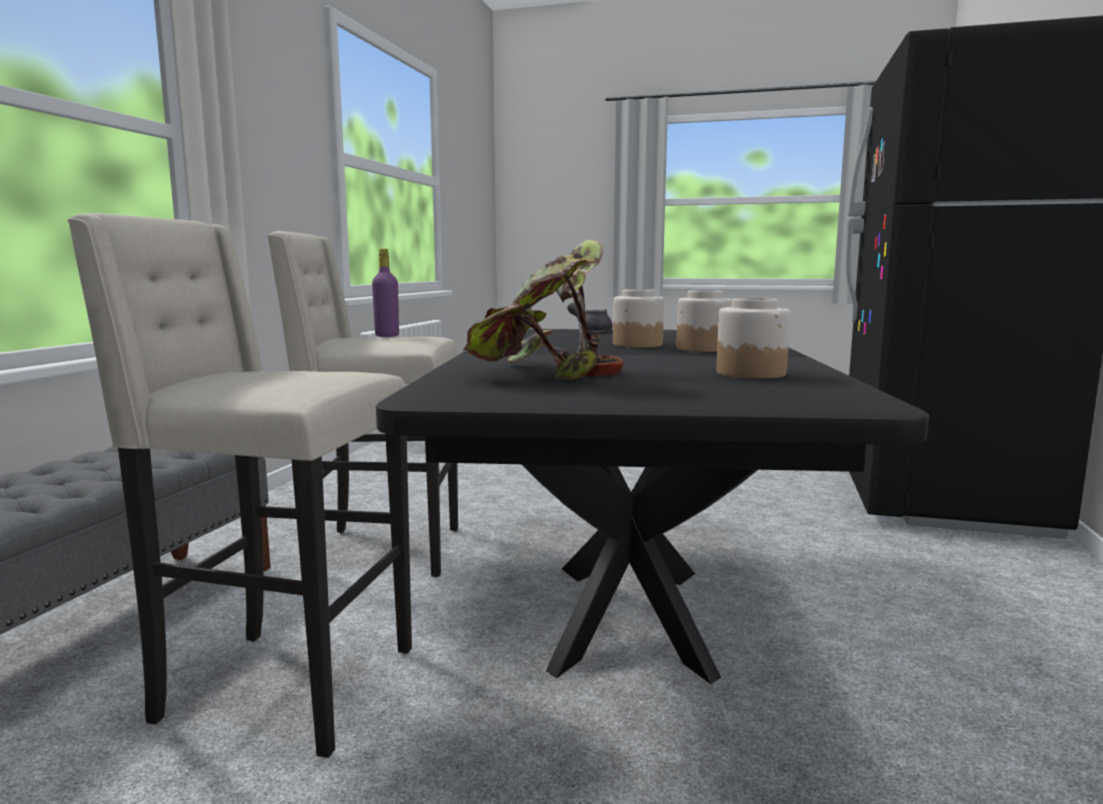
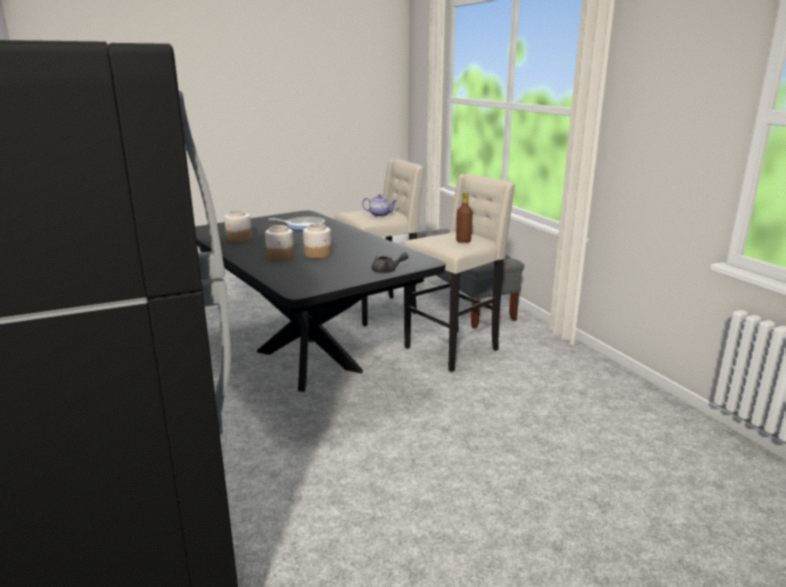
camera: 140 degrees right, 10 degrees up
purple bottle [372,249,399,337] -> brown bottle [456,192,473,243]
potted plant [463,239,624,380] -> frying pan [268,217,325,230]
none -> teapot [362,194,397,217]

